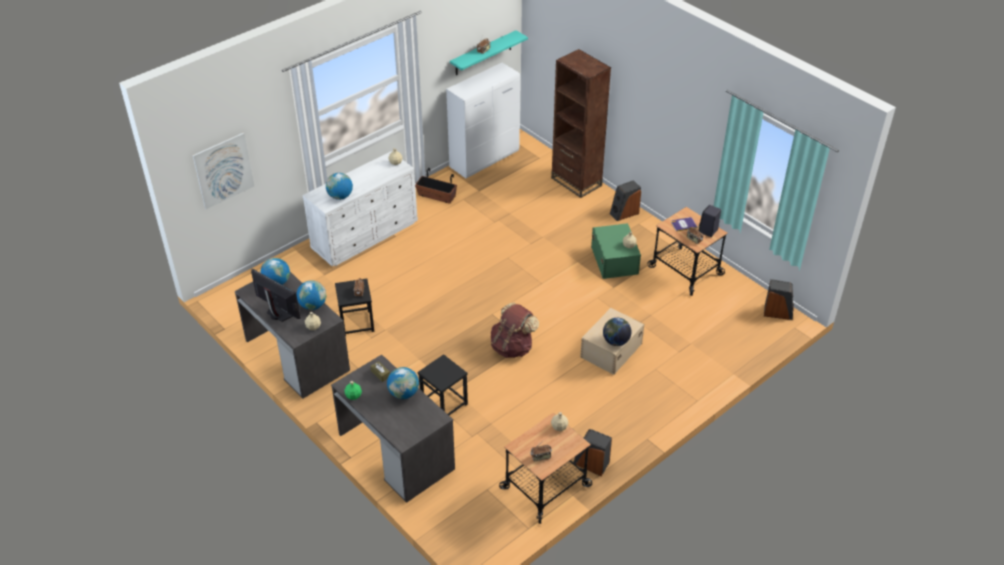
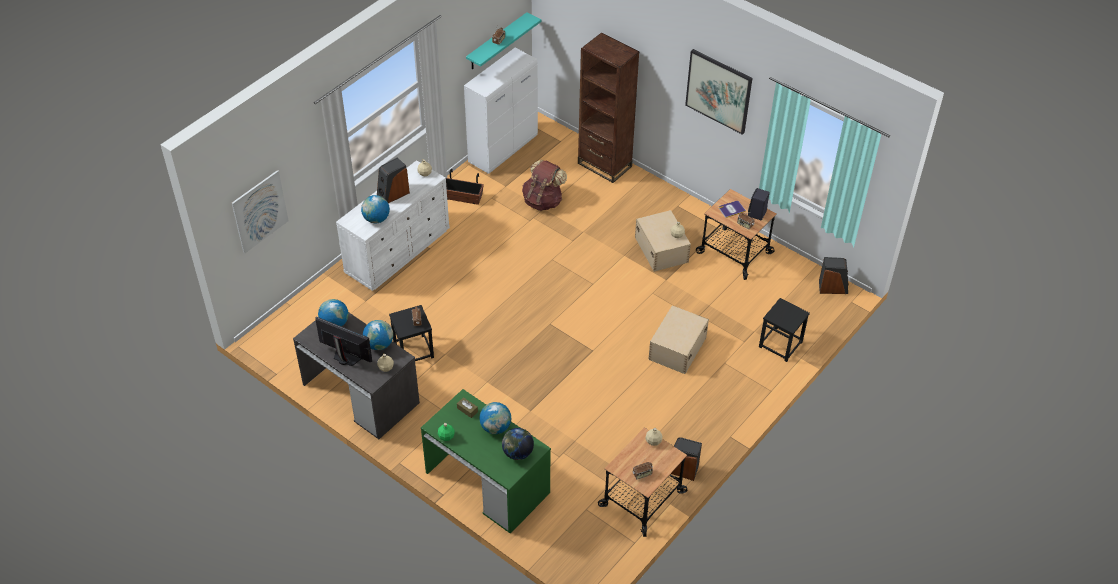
camera: 10 degrees left, 5 degrees up
grey desk [331,354,455,503] -> green desk [421,389,551,534]
black stool [418,354,468,415] -> black stool moved to [759,298,810,362]
brown backpack [491,302,539,358] -> brown backpack moved to [522,160,567,211]
green storage box [591,223,641,279] -> beige storage box [635,210,691,272]
globe [603,318,632,346] -> globe moved to [502,428,534,460]
speaker [610,180,641,221] -> speaker moved to [377,157,410,203]
none -> picture [685,49,752,135]

